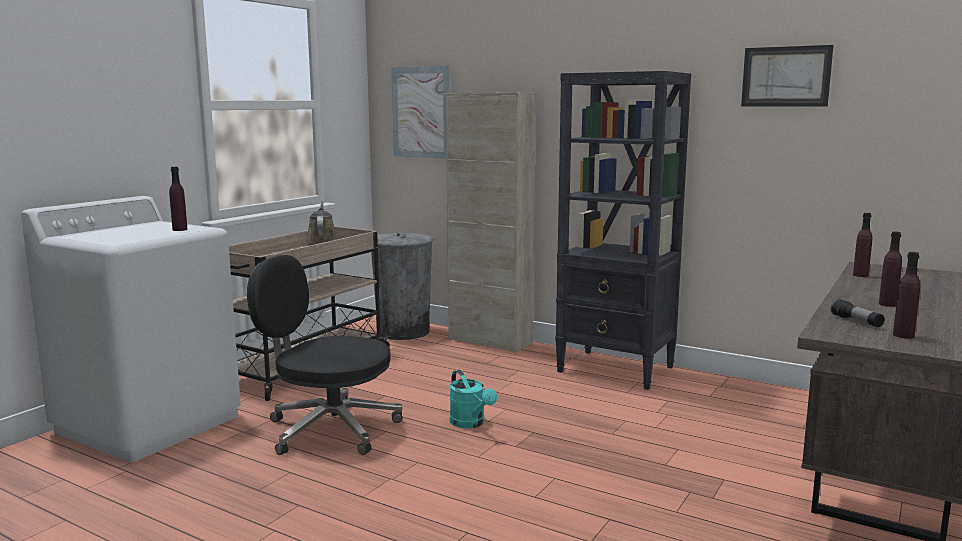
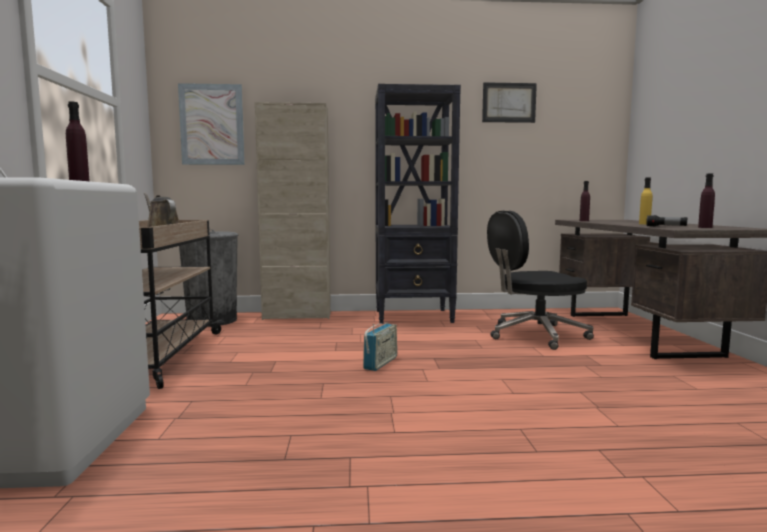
camera: 35 degrees left, 5 degrees down
black office chair [247,255,402,455] -> black office chair moved to [487,211,594,350]
turquoise watering can [450,370,497,428] -> radio [363,323,397,371]
purple bottle [879,231,902,307] -> yellow bottle [639,177,652,224]

